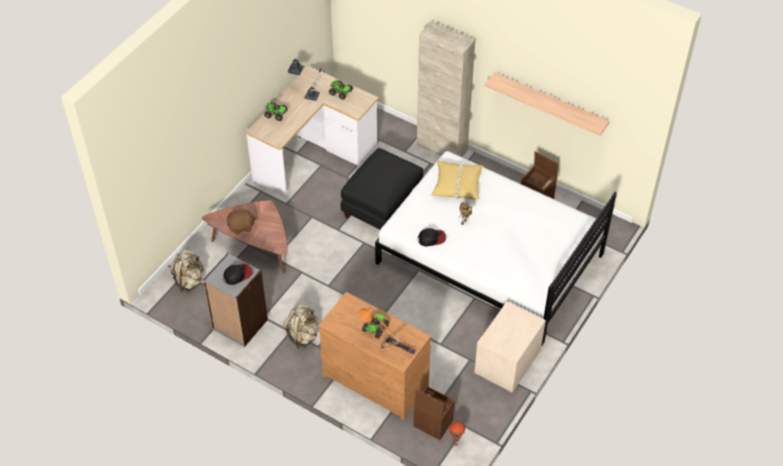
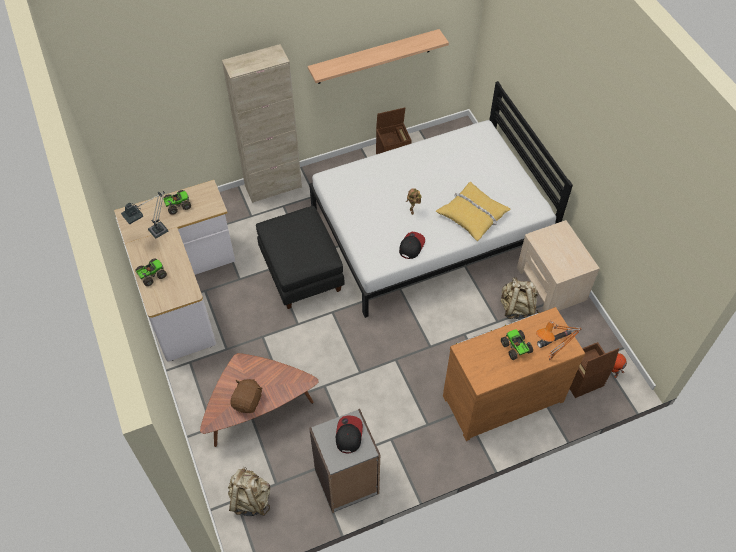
camera: 55 degrees left, 5 degrees up
beige backpack [283,305,318,348] -> beige backpack moved to [501,277,538,319]
yellow pillow [432,160,483,200] -> yellow pillow moved to [436,182,510,241]

